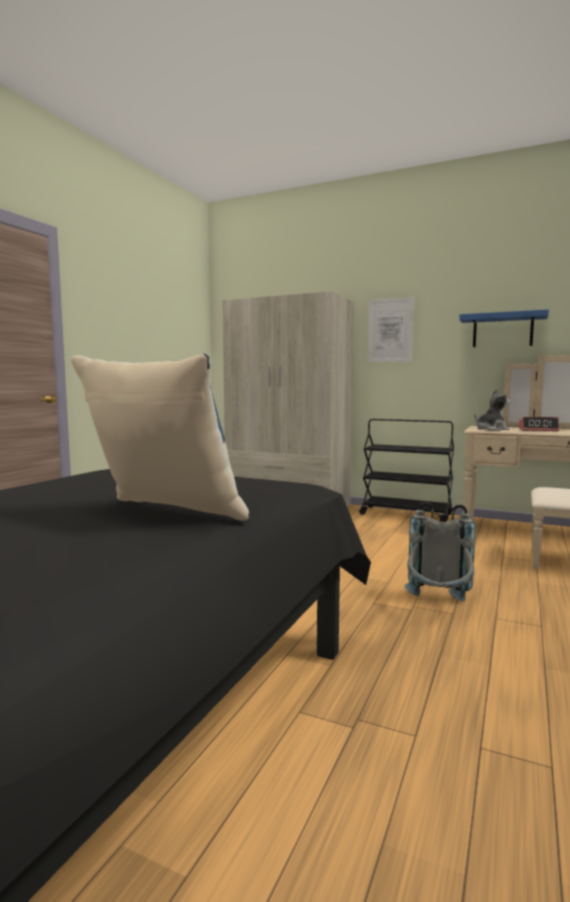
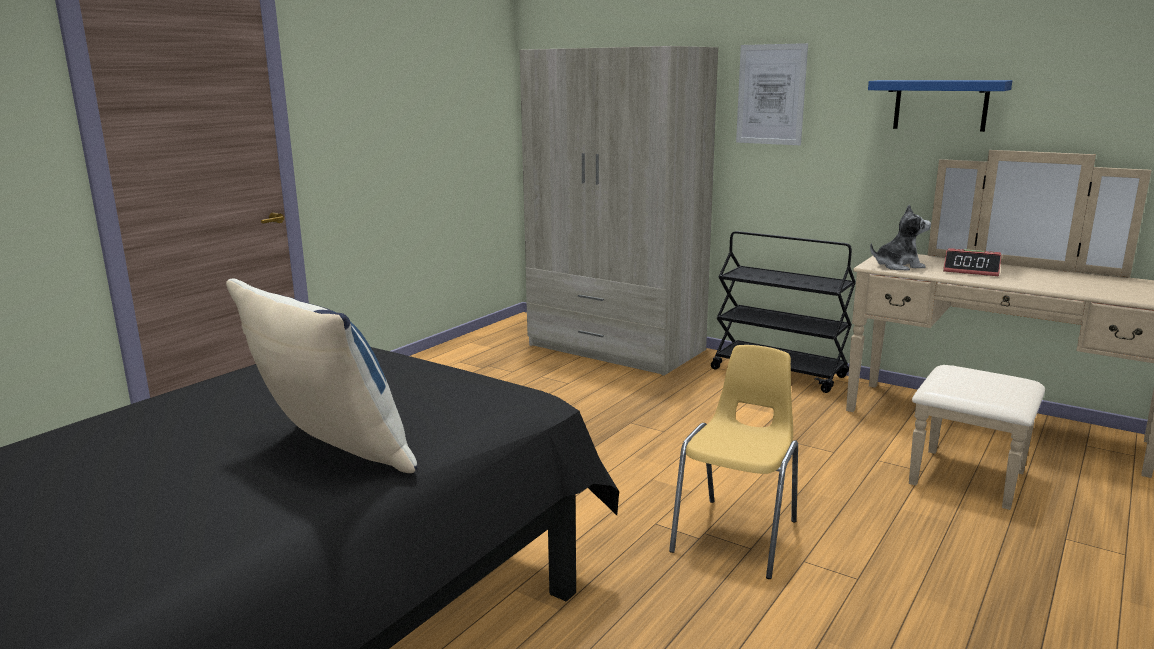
camera: 10 degrees right, 10 degrees up
grey backpack [404,502,476,602] -> yellow chair [669,345,798,579]

